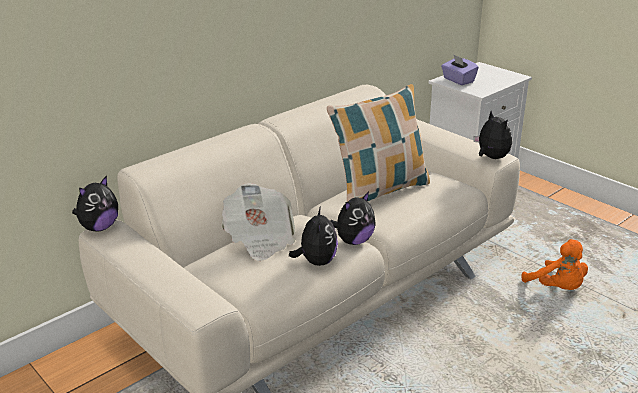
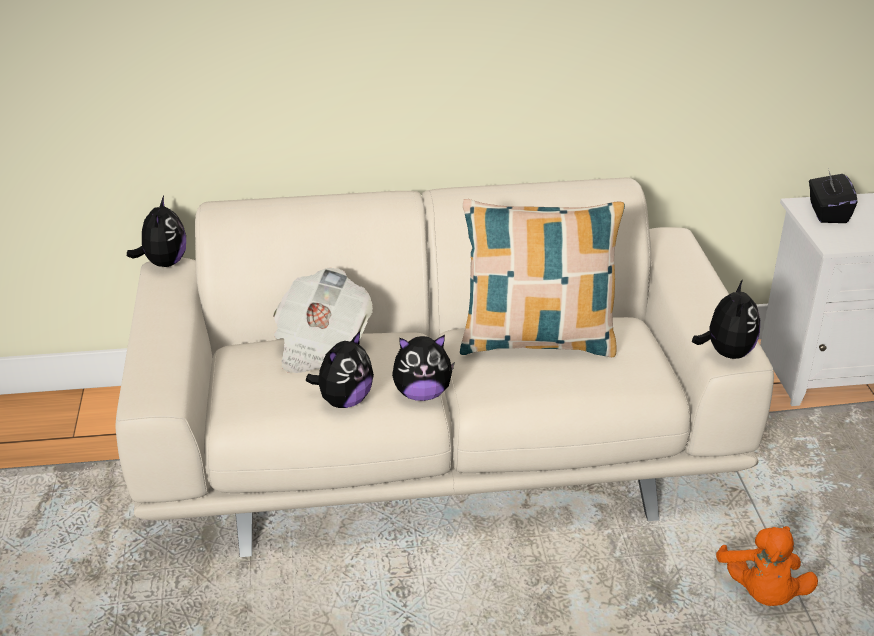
camera: 35 degrees right, 5 degrees up
plush toy [72,175,118,231] -> plush toy turned 75 degrees counterclockwise [127,196,186,267]
purple tissue box [441,54,479,85] -> black tissue box [809,168,858,223]

